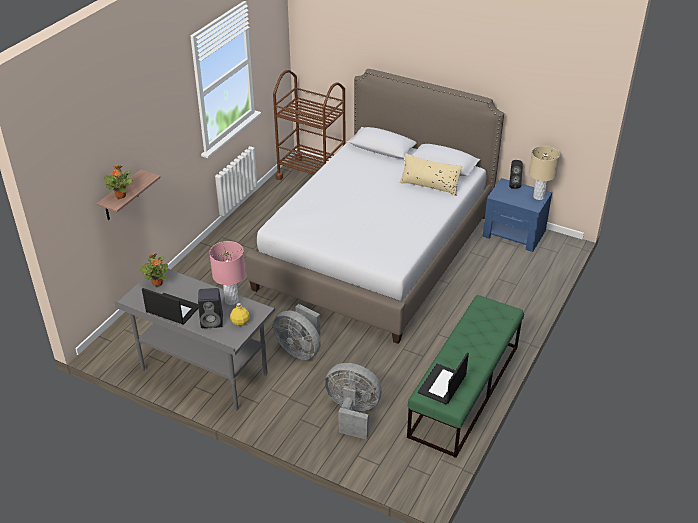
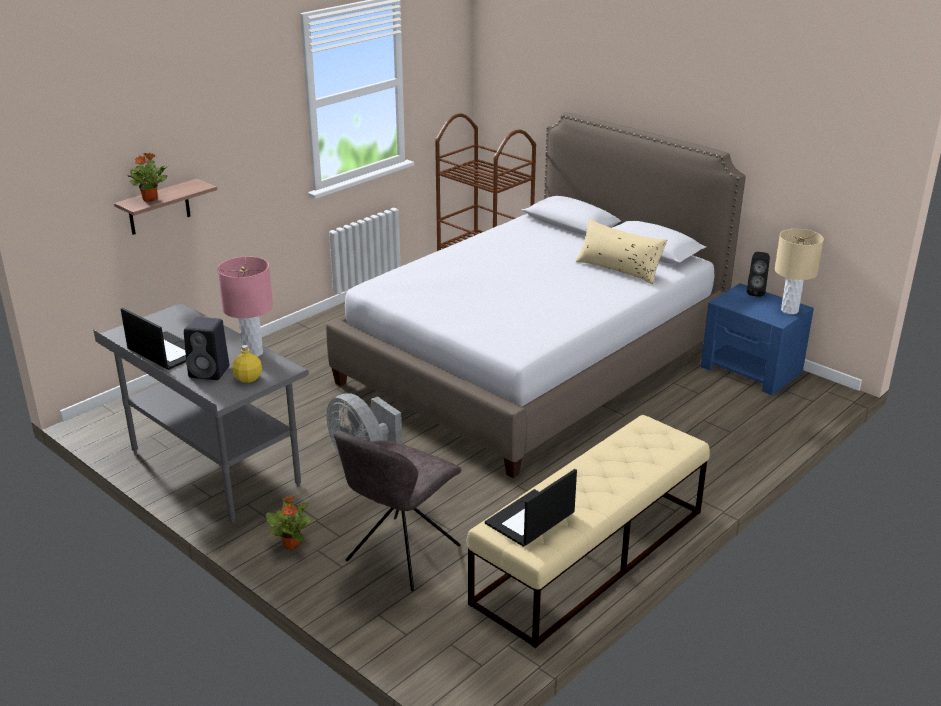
camera: 15 degrees right, 10 degrees down
potted plant [139,253,168,286] -> potted plant moved to [266,496,311,550]
grey fan [325,363,382,440] -> grey chair [334,430,461,591]
green bench [407,295,524,458] -> beige bench [466,415,710,648]

